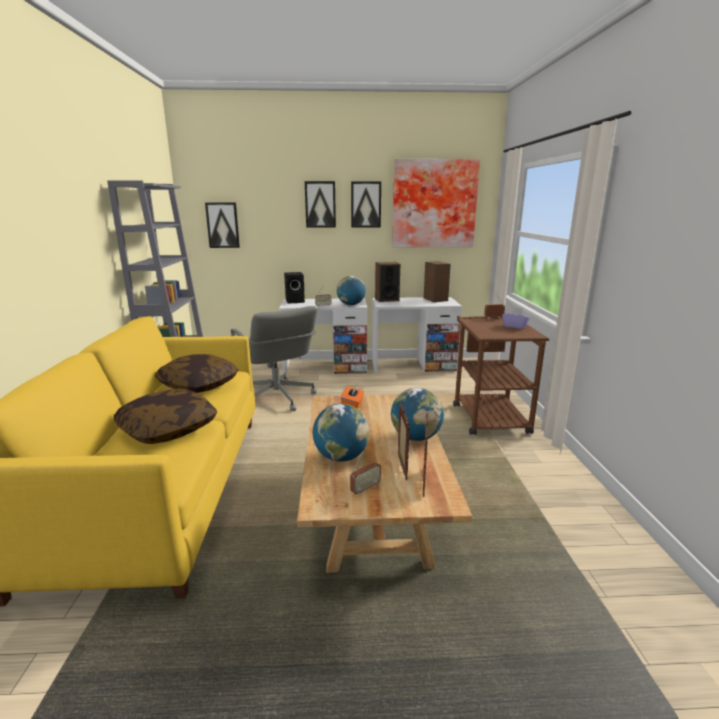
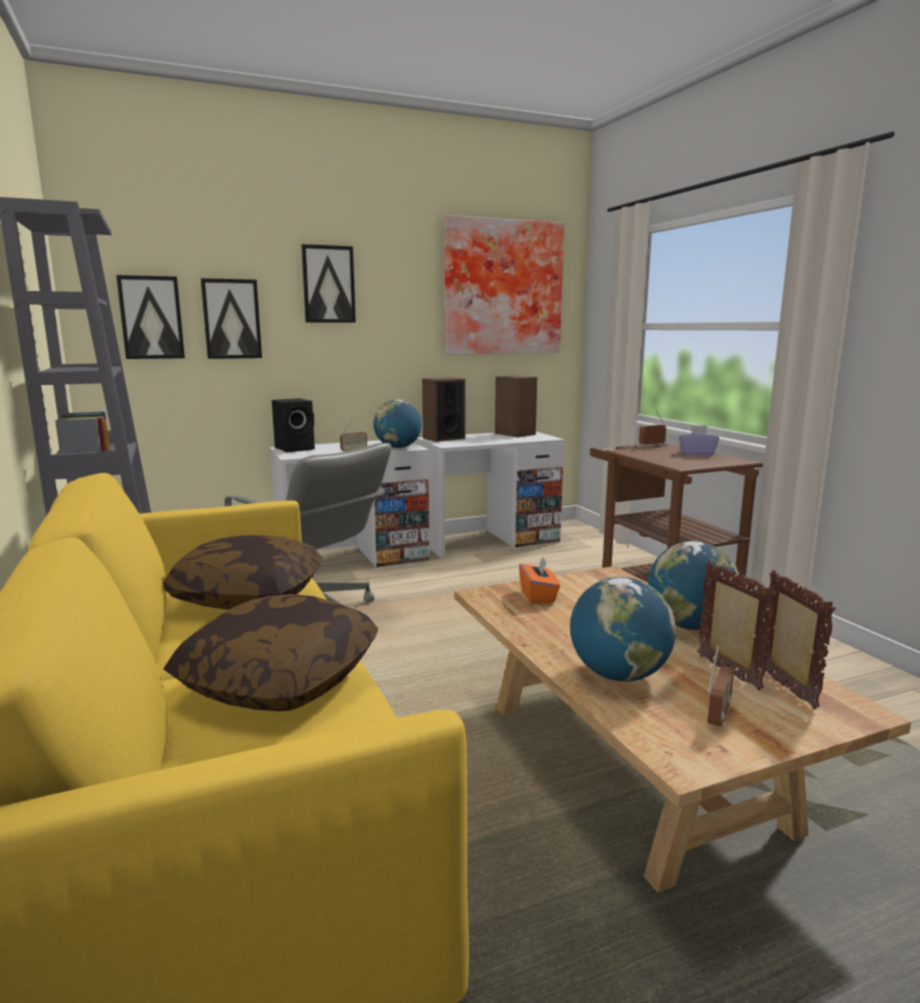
camera: 20 degrees left, 5 degrees down
picture [351,181,381,228] -> picture moved to [201,278,262,359]

